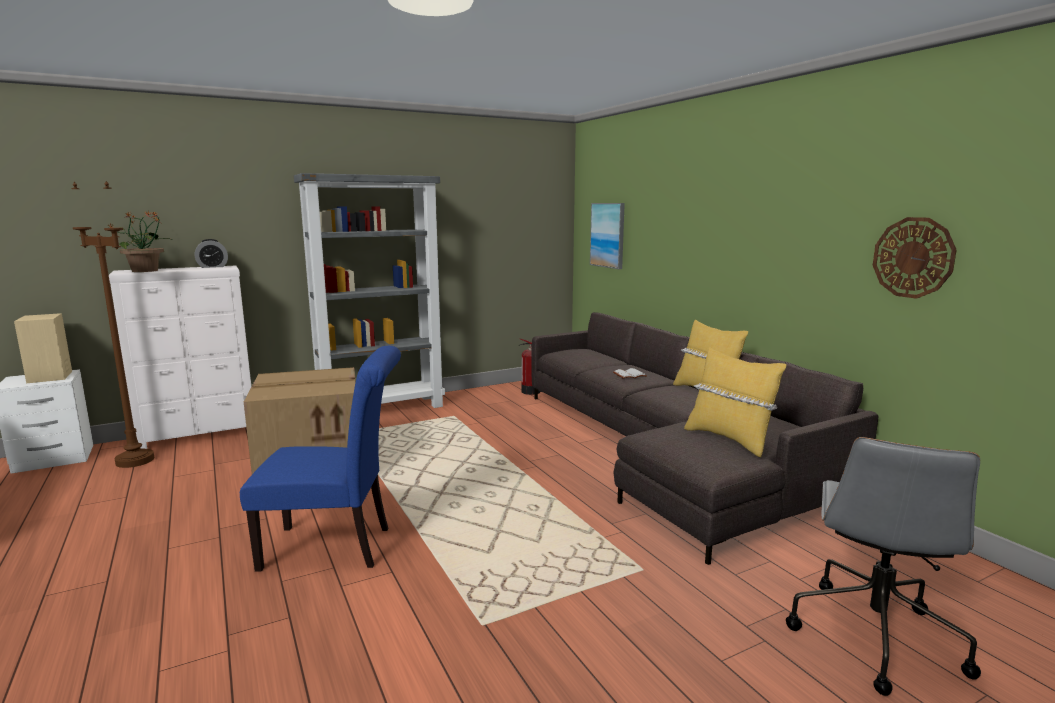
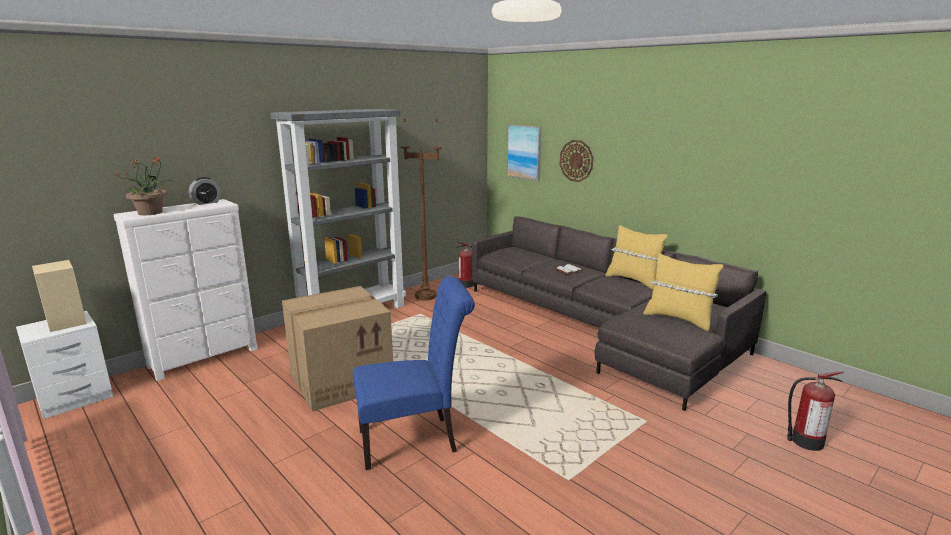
camera: 15 degrees left, 5 degrees up
brown floor lamp [72,181,154,468] -> brown floor lamp moved to [401,117,442,301]
grey office chair [786,437,981,696] -> fire extinguisher [787,371,844,451]
wall clock [873,217,957,299] -> wall clock moved to [559,140,593,182]

